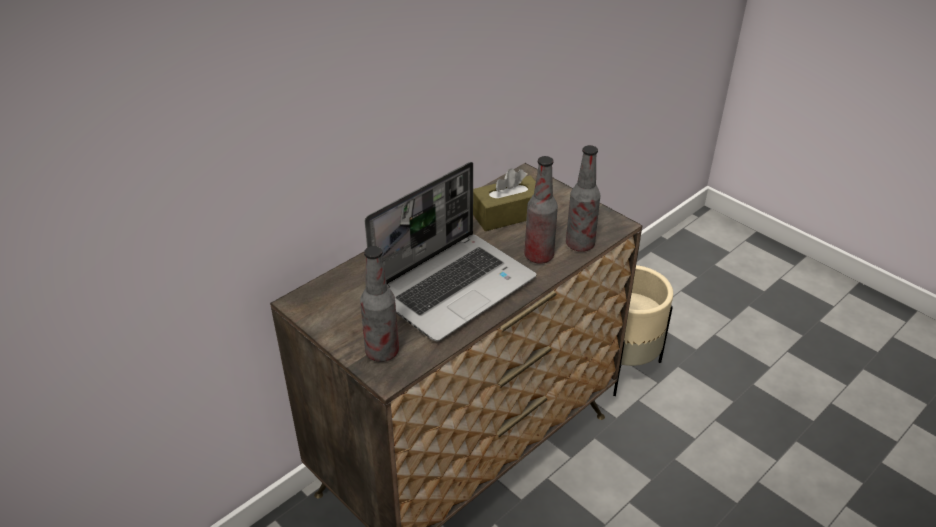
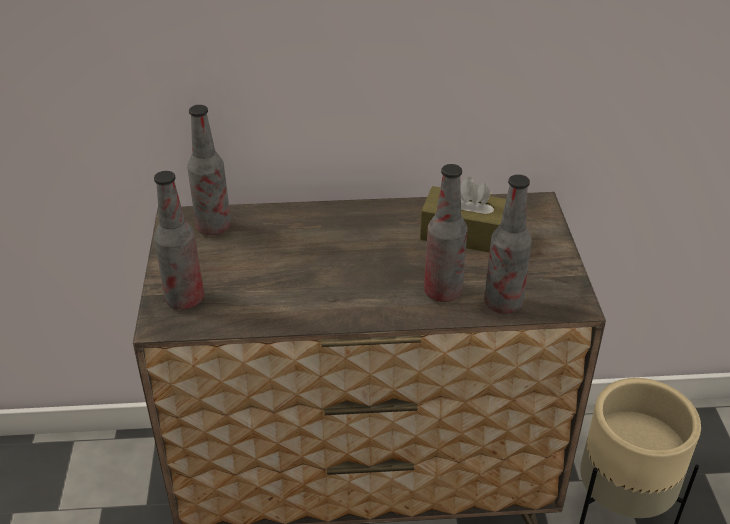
camera: 40 degrees right, 0 degrees up
laptop [365,162,536,342] -> none
none -> bottle [187,105,231,235]

